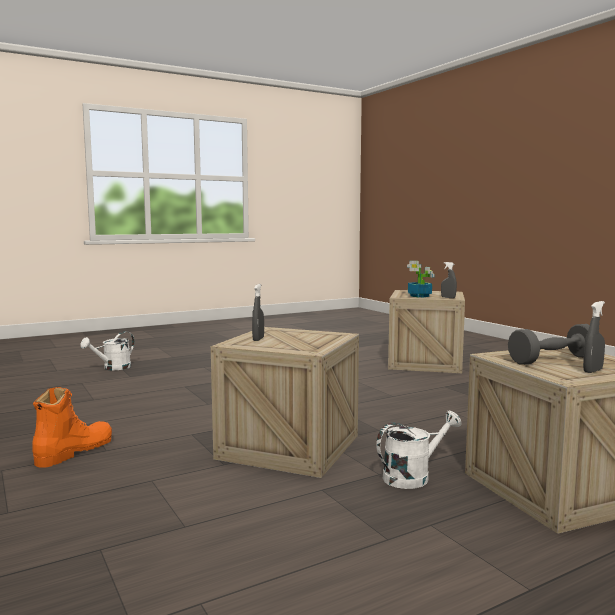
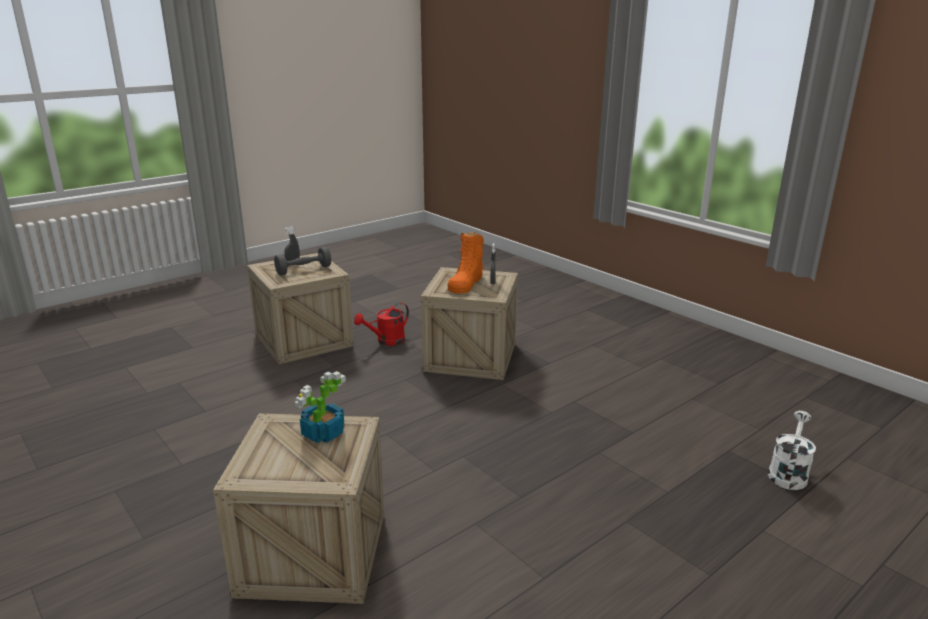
camera: 170 degrees right, 15 degrees up
orange boot [32,387,112,468] -> orange boot moved to [447,232,484,294]
white watering can [376,411,461,489] -> red watering can [354,302,409,346]
grey spray bottle [441,262,457,298] -> none

